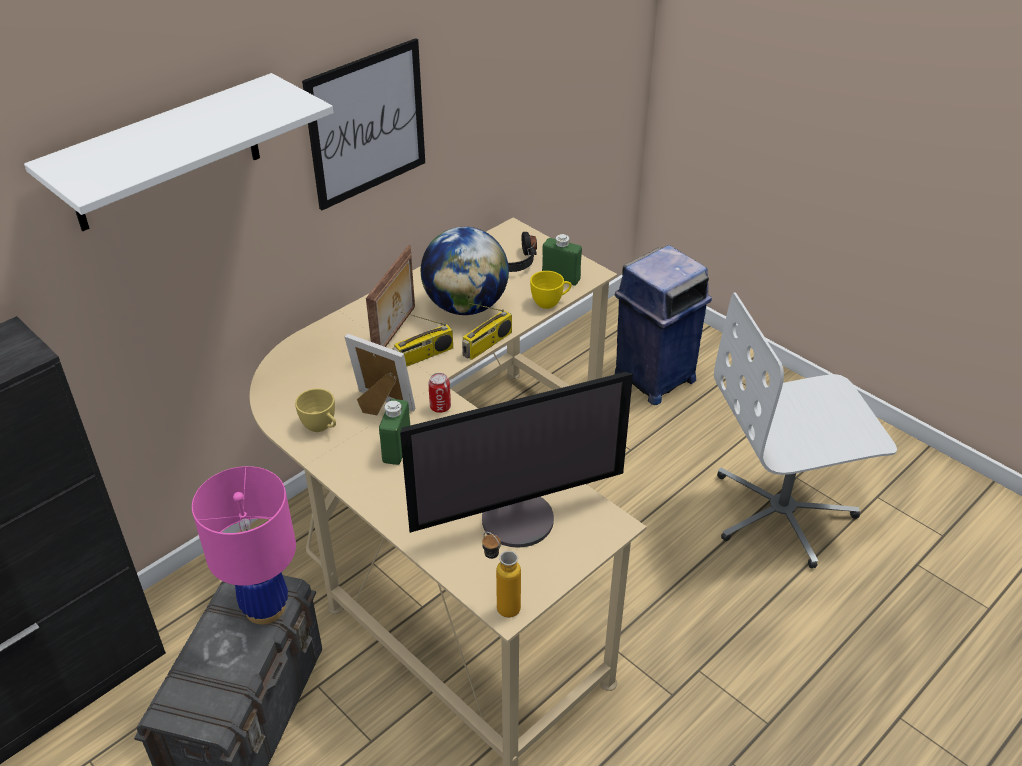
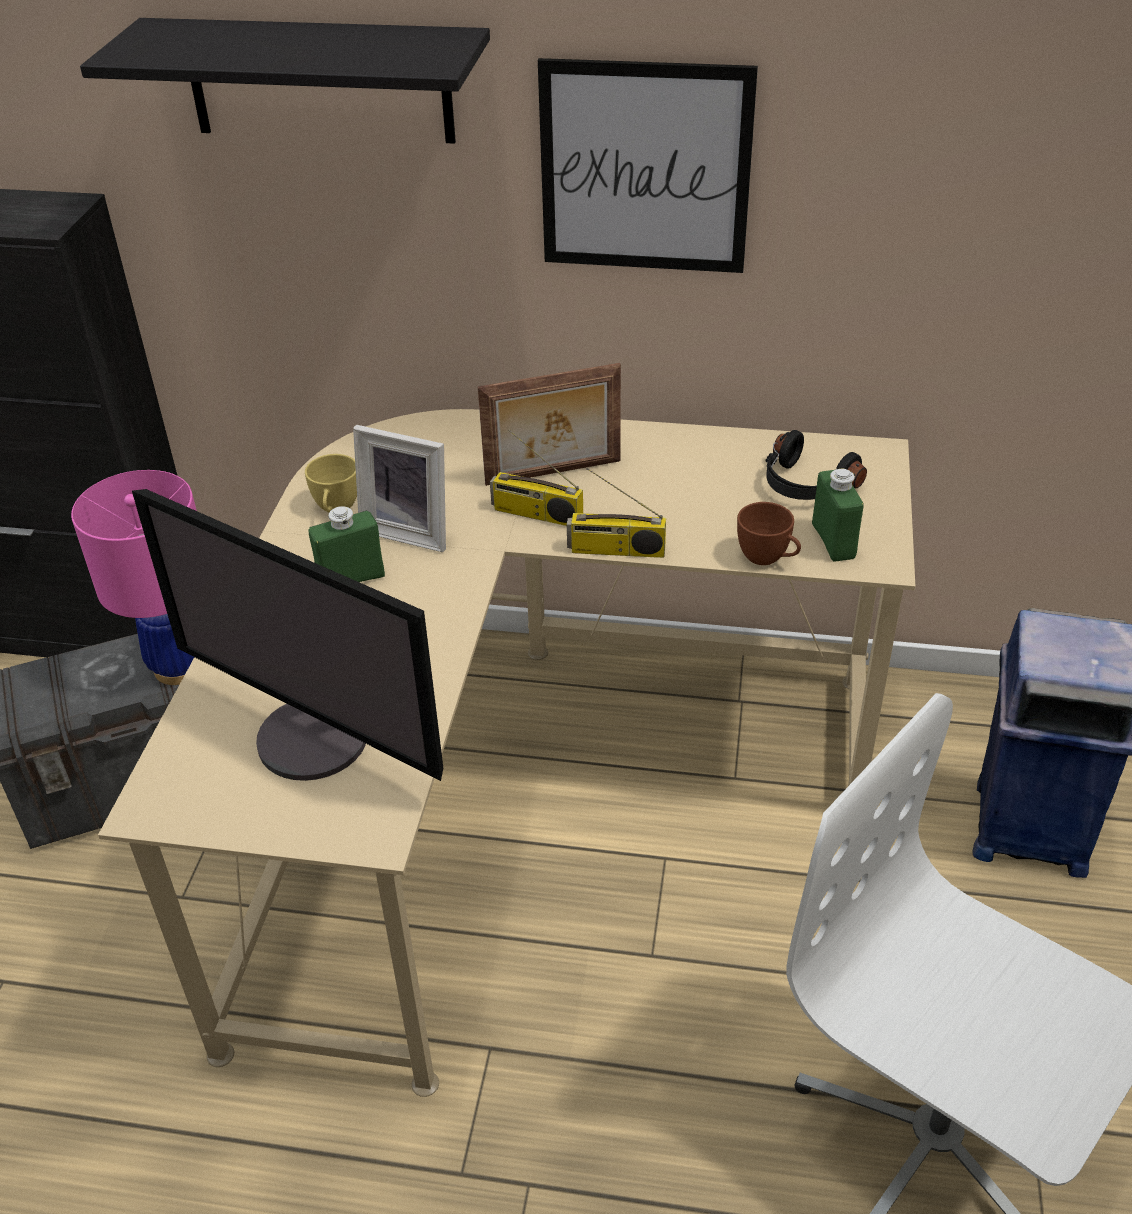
camera: 55 degrees right, 0 degrees up
white shelf [24,73,333,231] -> black shelf [80,18,490,144]
picture frame [344,334,416,415] -> picture frame turned 120 degrees clockwise [353,425,446,552]
globe [421,227,509,315] -> none
can [428,373,451,413] -> none
bottle [482,532,521,618] -> none
yellow cup [530,271,571,309] -> brown cup [737,502,801,565]

